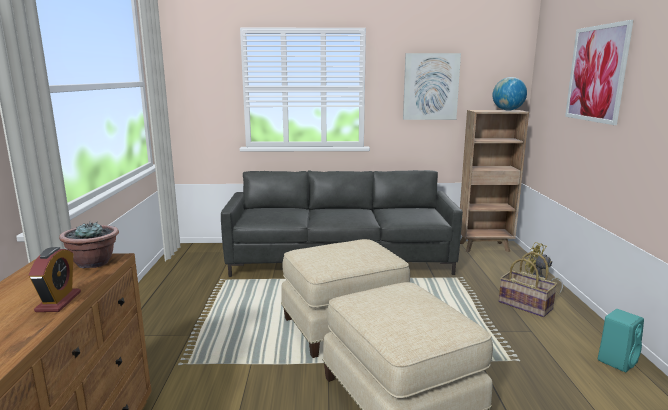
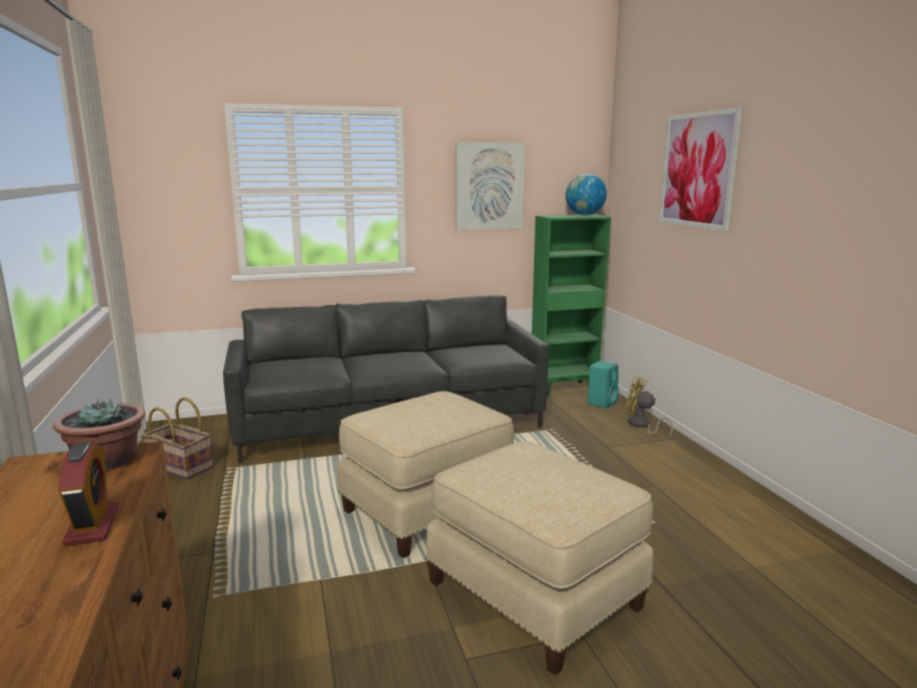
camera: 15 degrees left, 0 degrees up
brown bookcase [460,110,529,252] -> green bookcase [532,214,611,397]
basket [499,252,558,317] -> basket moved to [143,397,213,479]
turquoise speaker [598,309,644,372] -> turquoise speaker moved to [587,361,619,408]

